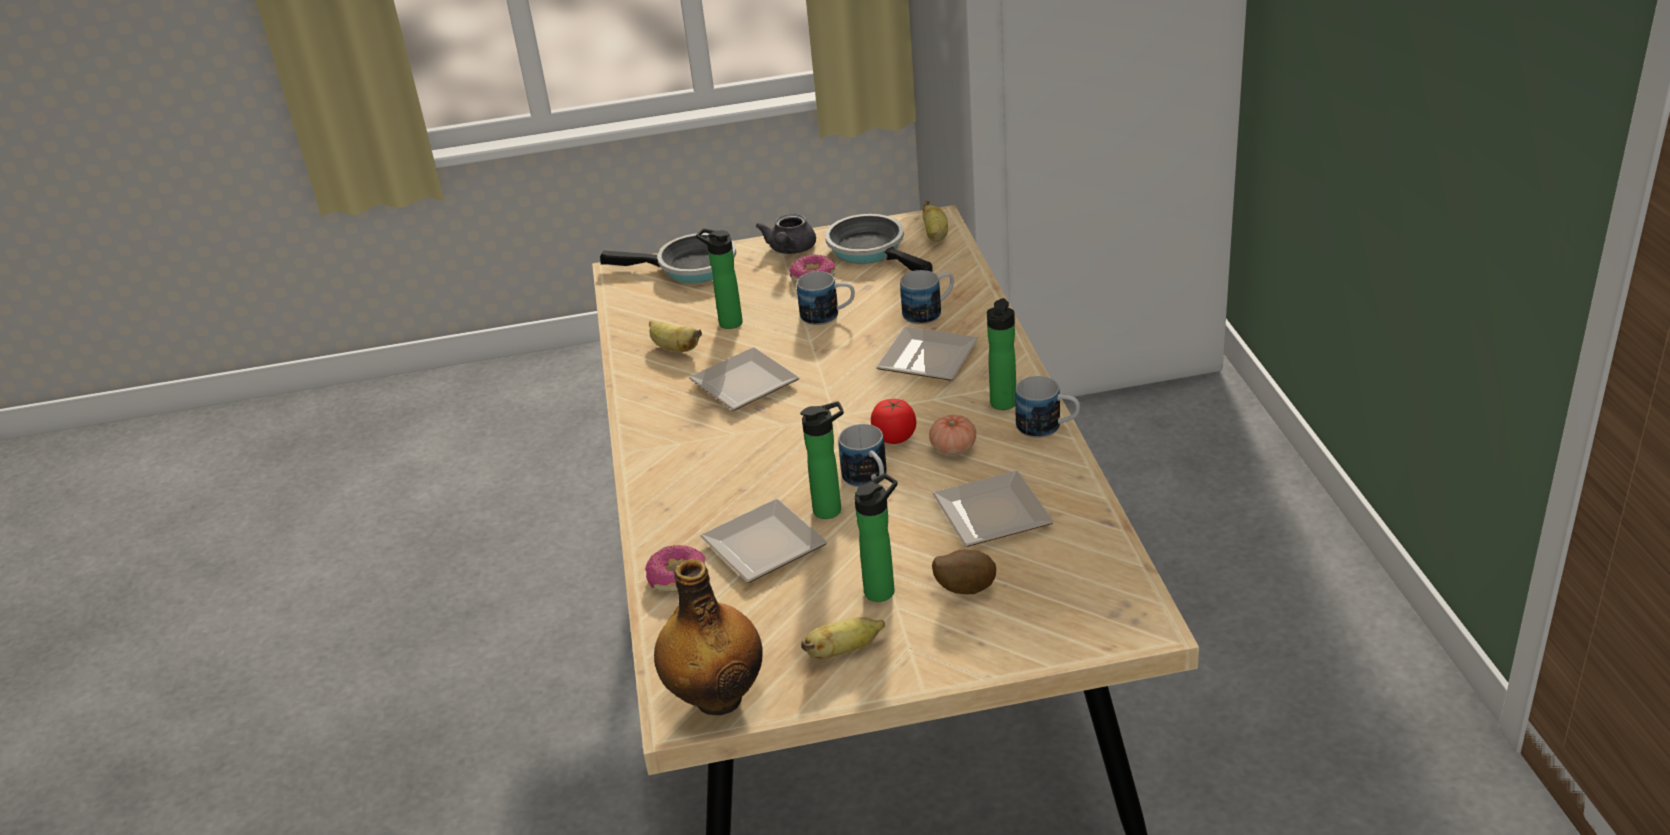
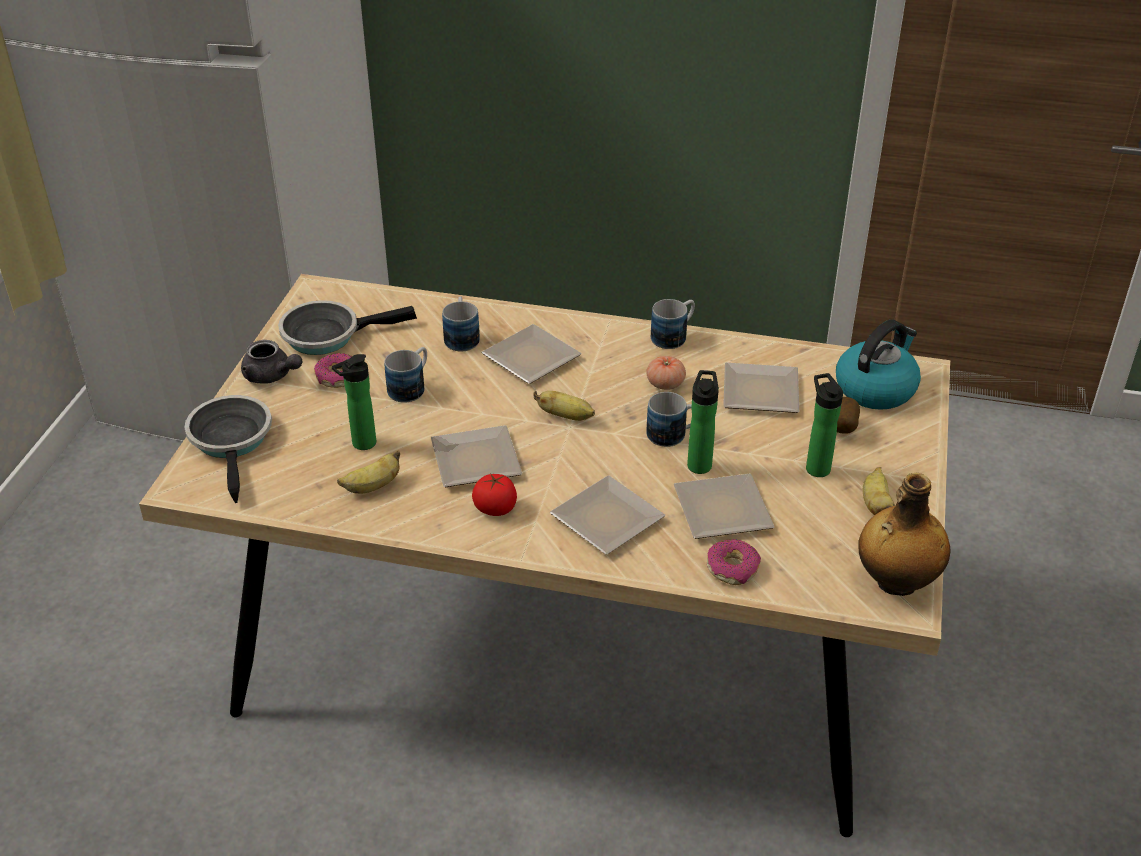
camera: 70 degrees left, 5 degrees up
frying pan [600,233,736,283] -> frying pan turned 45 degrees counterclockwise [184,395,272,503]
tomato [871,399,916,444] -> tomato moved to [472,473,517,516]
banana [923,200,948,242] -> banana moved to [534,391,595,421]
bottle [987,298,1016,410] -> none
none -> plate [550,475,665,555]
none -> kettle [836,320,921,410]

